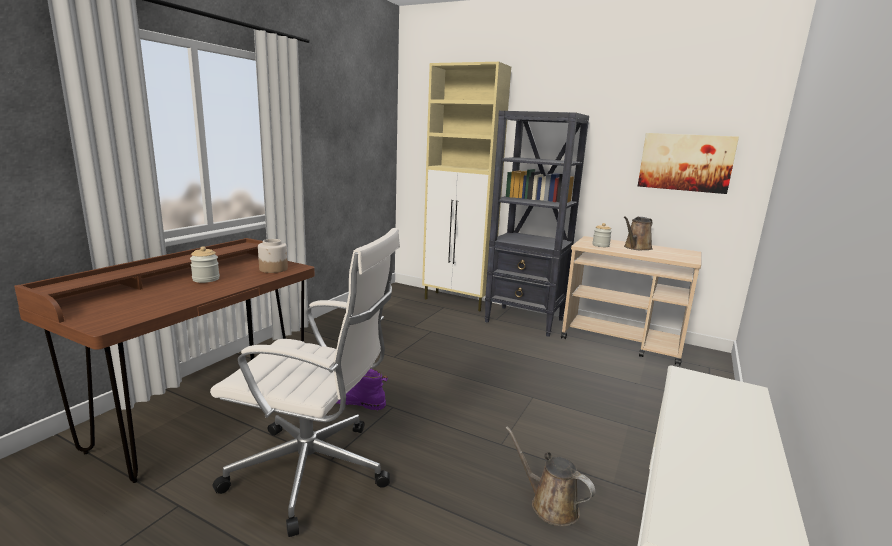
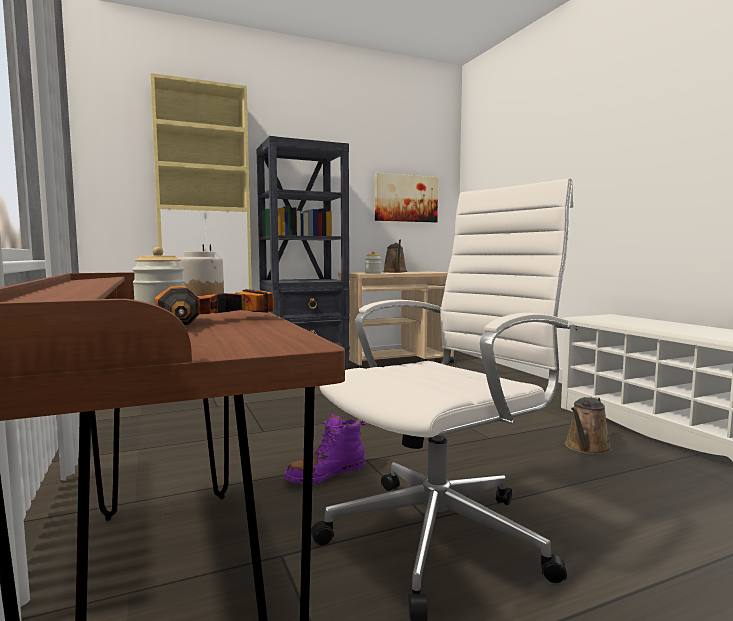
camera: 50 degrees left, 10 degrees down
brown watering can [506,426,595,526] -> brown watering can turned 45 degrees counterclockwise [565,397,612,455]
none -> power drill [154,286,274,325]

